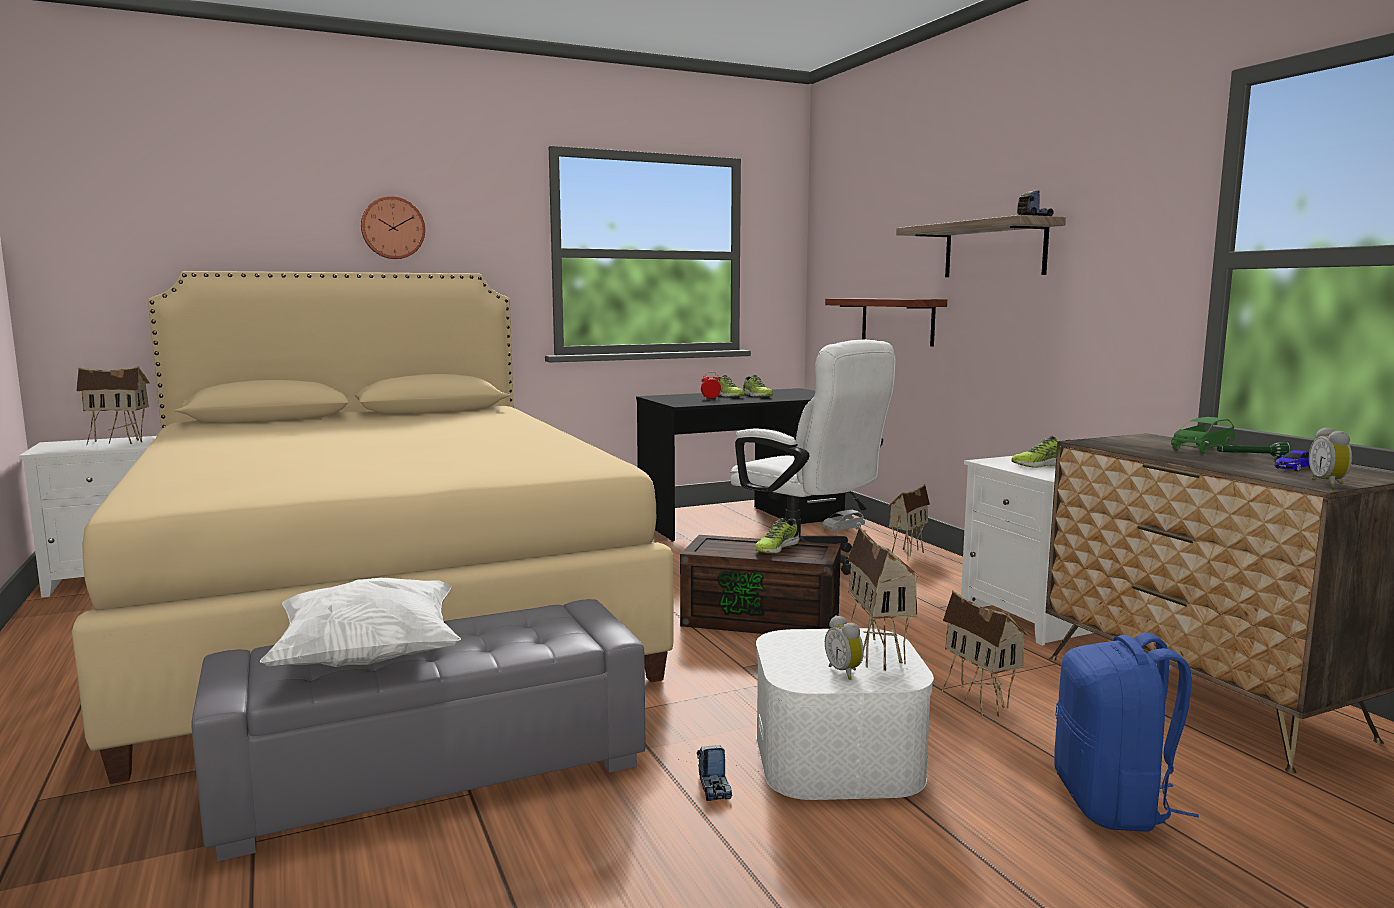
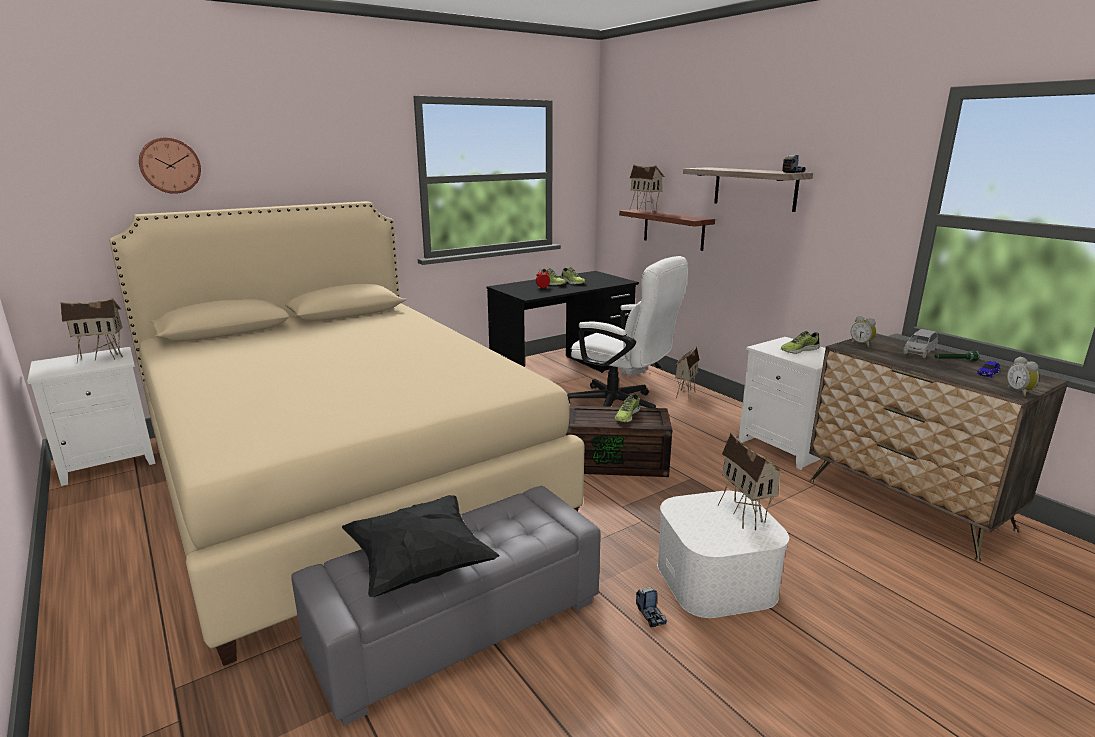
camera: 10 degrees left, 10 degrees up
white pillow [260,578,461,667] -> black pillow [342,495,500,597]
wall clock [361,196,425,259] -> wall clock moved to [139,138,201,194]
alarm clock [825,615,864,680] -> alarm clock moved to [851,316,876,347]
toy house [941,590,1030,717] -> toy house moved to [629,164,665,213]
blue backpack [1054,633,1199,832] -> none
green toy car [1171,417,1235,454] -> grey toy car [903,329,938,358]

